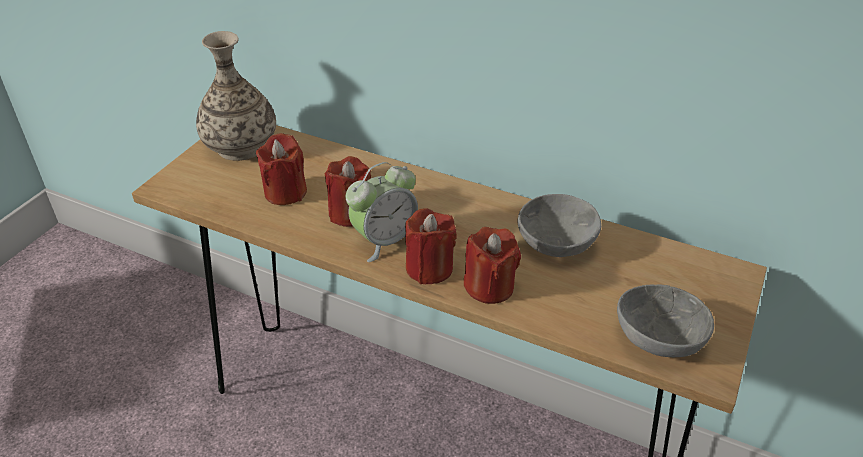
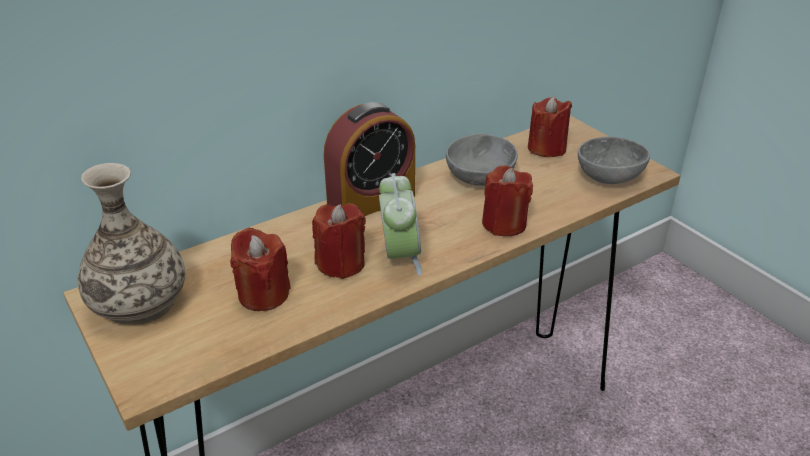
camera: 60 degrees left, 5 degrees down
red candle [405,209,456,284] -> red candle moved to [528,96,572,157]
none -> alarm clock [324,102,415,216]

